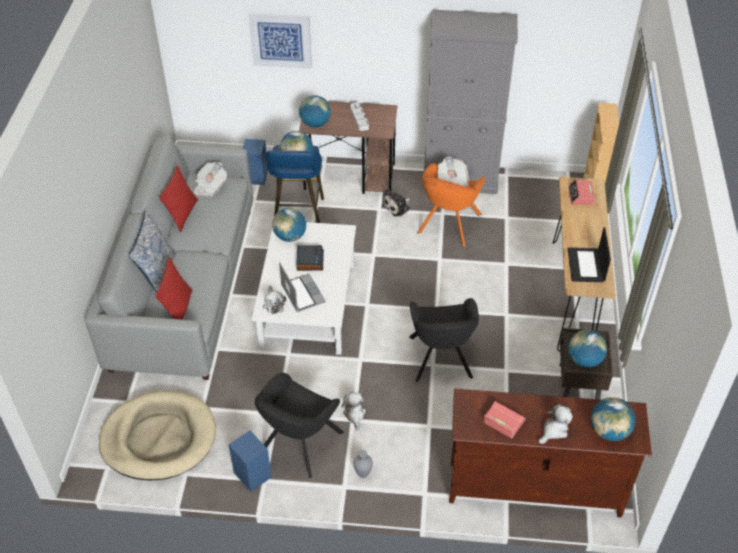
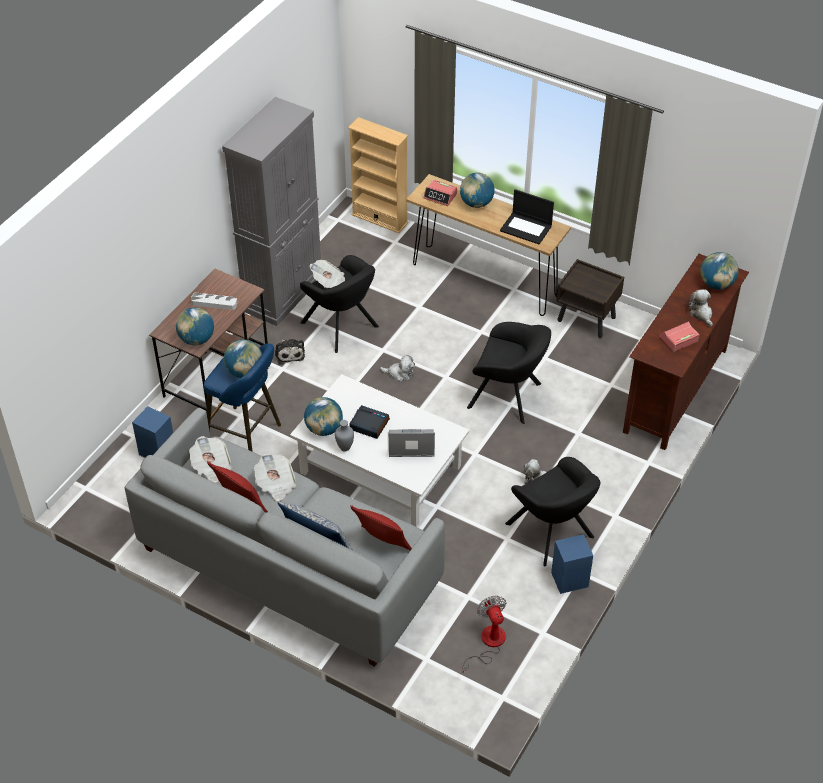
camera: 65 degrees left, 0 degrees up
beige dog bed [99,391,216,480] -> fan [462,595,506,673]
picture [248,13,312,69] -> none
plush toy [263,286,286,314] -> plush toy moved to [380,355,415,382]
grey vase [354,450,373,478] -> grey vase moved to [335,420,354,451]
orange armchair [417,163,486,247] -> black armchair [300,255,379,353]
globe [568,330,607,368] -> globe moved to [460,173,495,208]
none -> newspaper [254,453,296,501]

